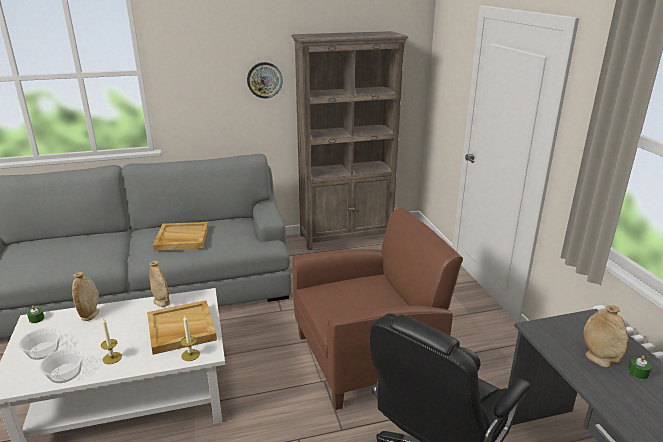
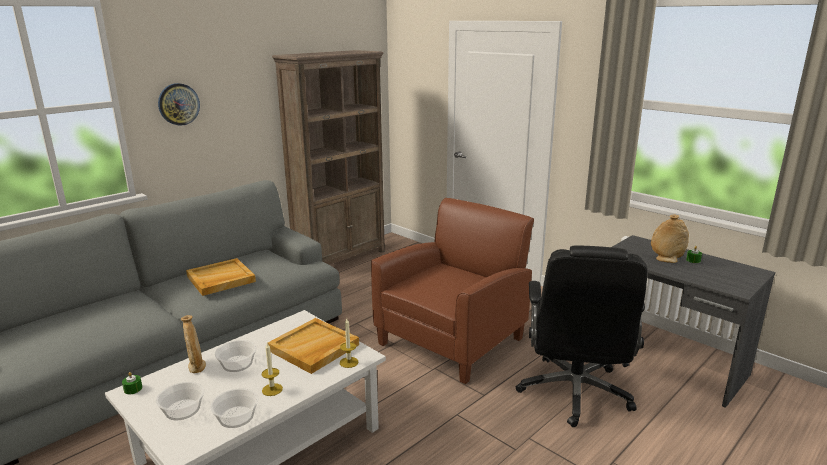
camera: 30 degrees left, 5 degrees down
beige vase [149,261,170,307] -> none
wall clock [247,62,283,99] -> wall clock moved to [158,83,200,126]
none -> bowl [215,340,257,372]

